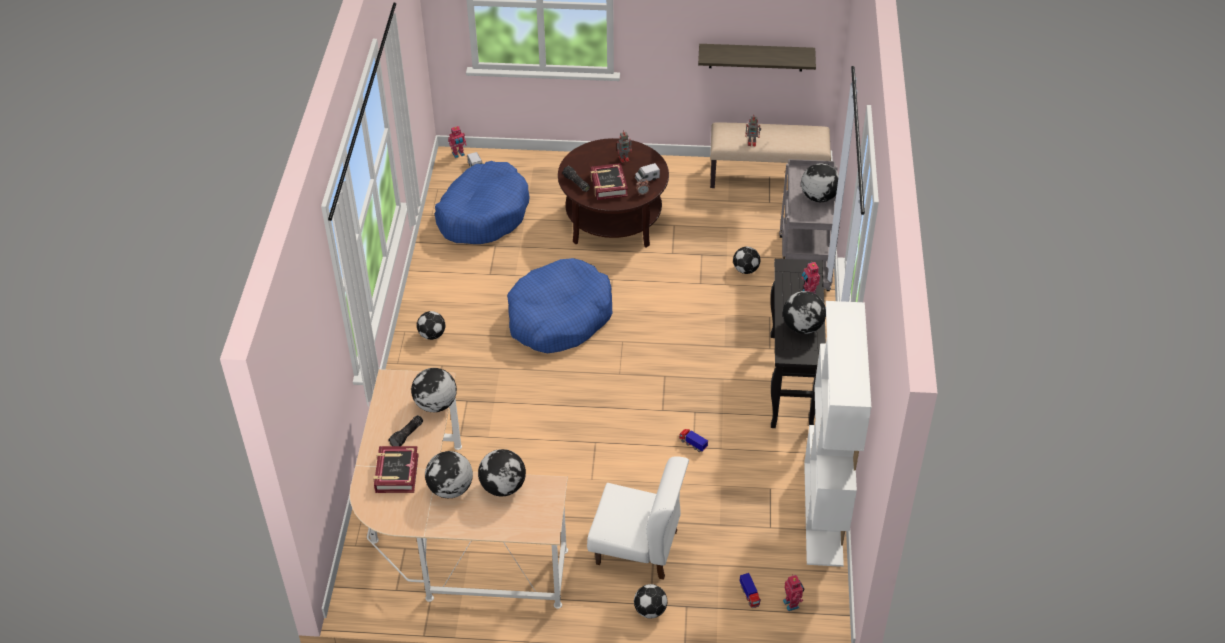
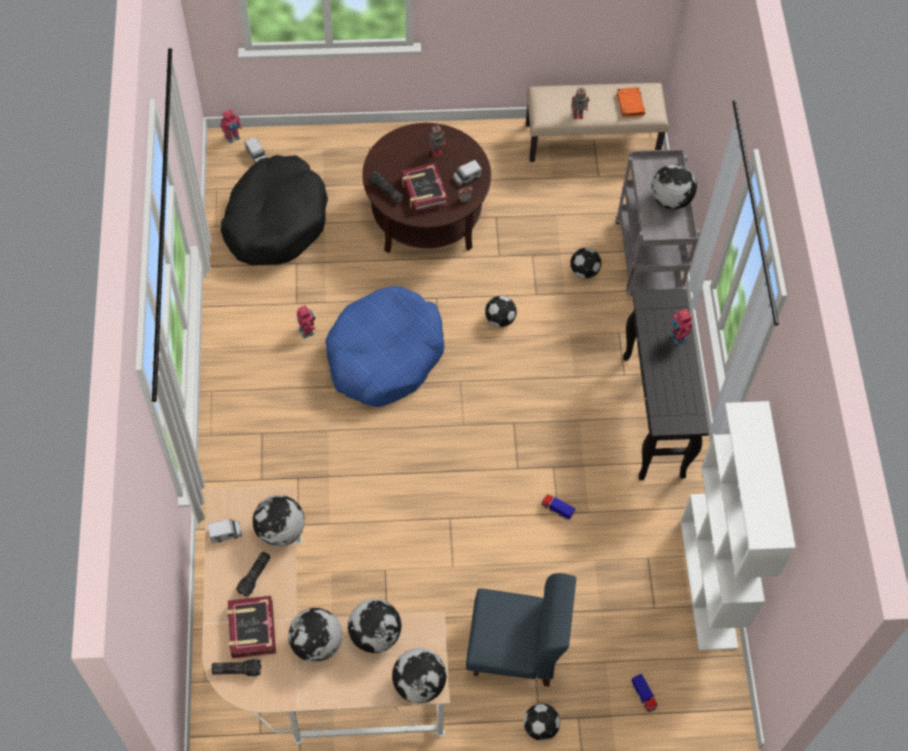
camera: 10 degrees left, 15 degrees up
football [417,311,445,340] -> football moved to [485,296,517,327]
blue dog bed [435,161,530,244] -> black dog bed [221,155,328,265]
white chair [587,456,689,580] -> blue chair [466,573,576,687]
shelf [698,44,816,72] -> none
globe [783,291,826,334] -> globe moved to [392,648,447,703]
toy robot [783,574,804,611] -> toy robot moved to [297,305,315,338]
none -> toy truck [208,519,242,543]
none -> flashlight [211,659,261,676]
none -> orange book [616,87,645,117]

